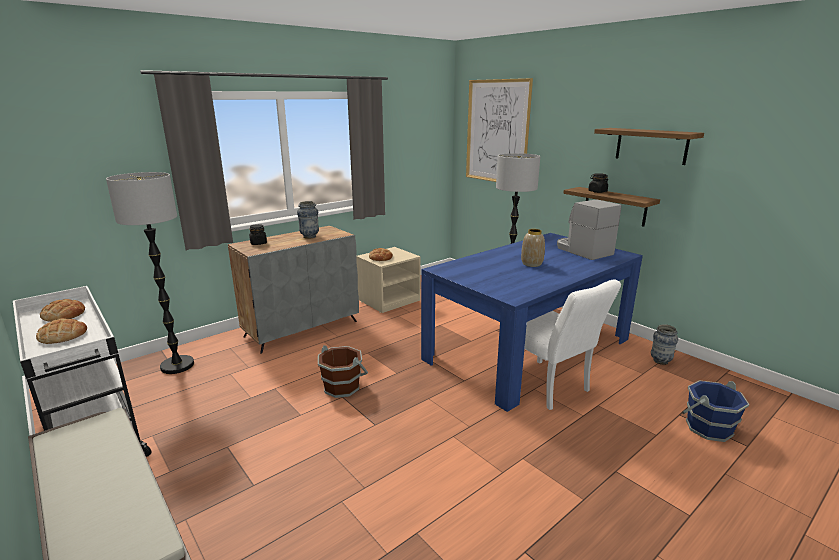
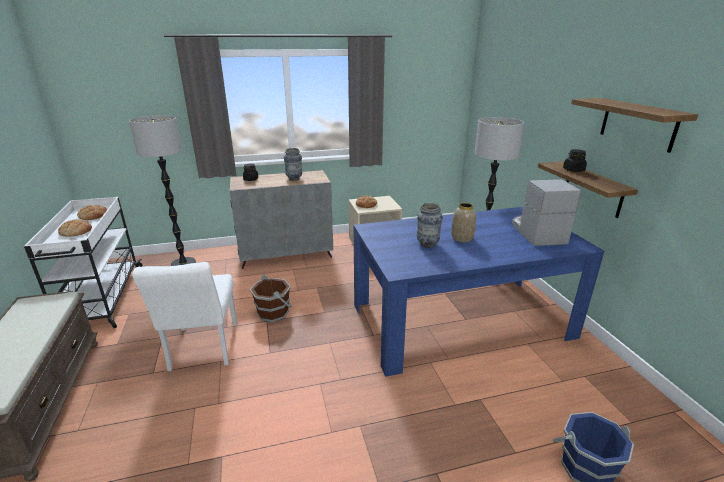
camera: 25 degrees right, 5 degrees up
picture [466,78,533,182] -> none
white chair [524,279,621,410] -> white chair moved to [132,262,237,371]
vase [651,324,678,365] -> vase moved to [417,203,443,248]

